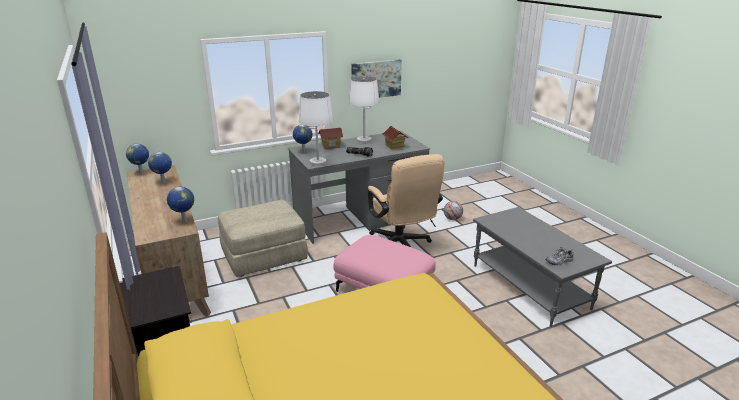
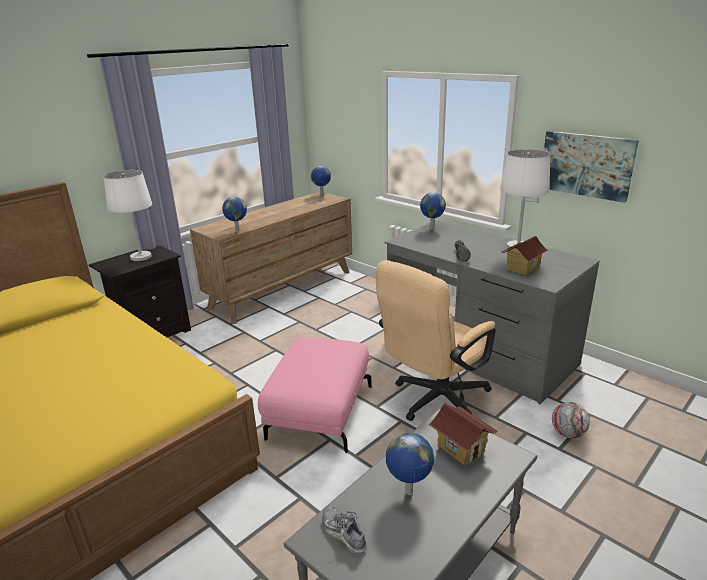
camera: 70 degrees right, 0 degrees up
globe [148,152,172,183] -> globe moved to [386,433,434,495]
beige ottoman [218,200,308,277] -> none
white table lamp [299,91,333,166] -> white table lamp moved to [103,170,152,261]
toy house [318,128,343,149] -> toy house moved to [428,403,498,466]

